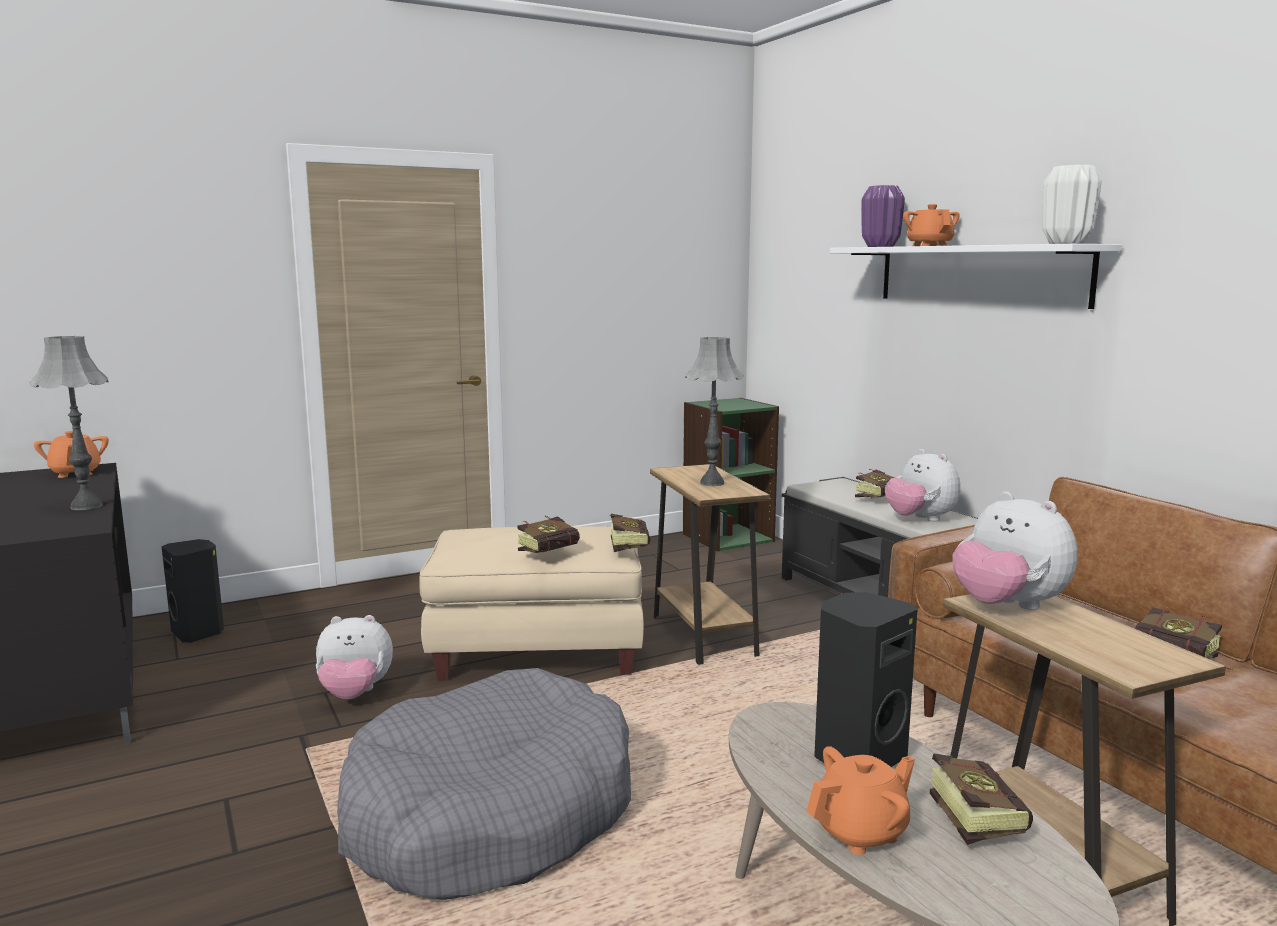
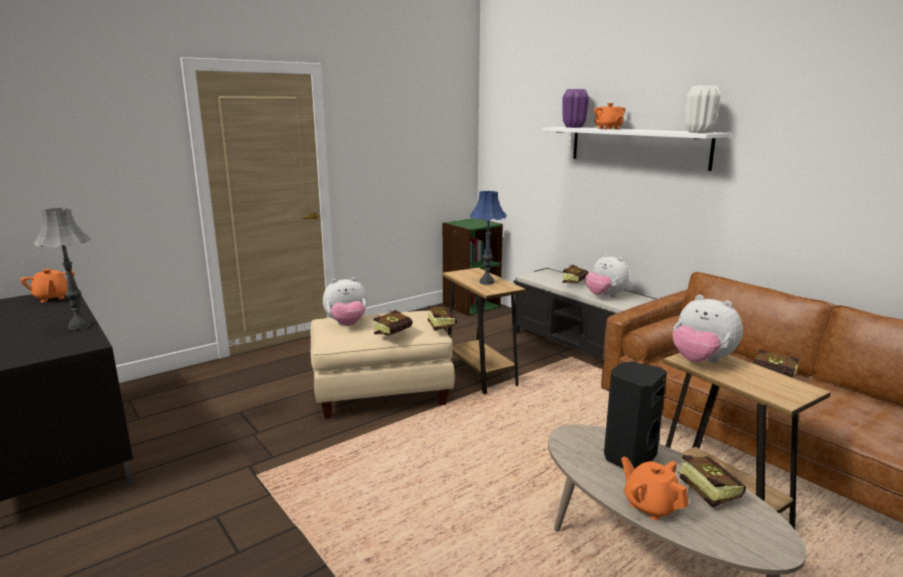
camera: 10 degrees left, 5 degrees up
black speaker [161,539,224,643] -> none
plush toy [316,615,393,700] -> plush toy moved to [323,277,367,326]
grey dog bed [337,668,631,900] -> none
grey table lamp [686,337,744,486] -> blue table lamp [470,191,507,285]
orange teapot [806,746,915,855] -> orange teapot turned 90 degrees counterclockwise [621,457,689,520]

